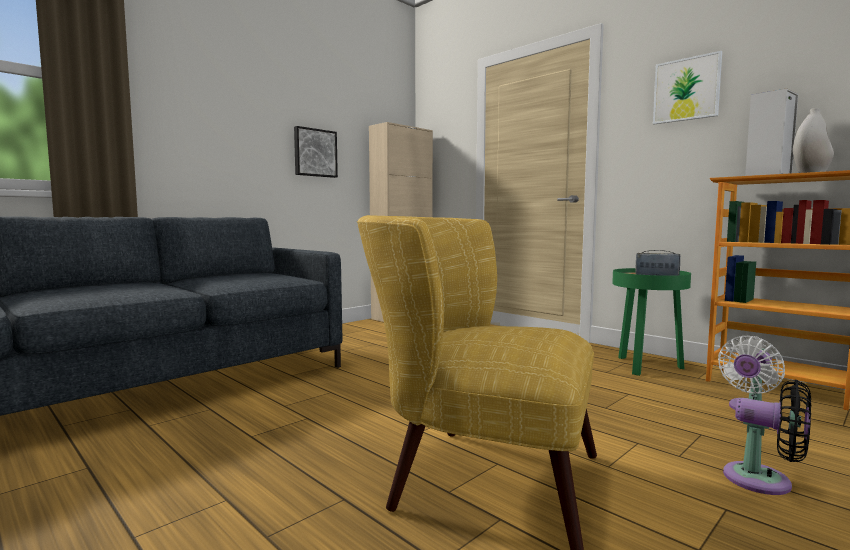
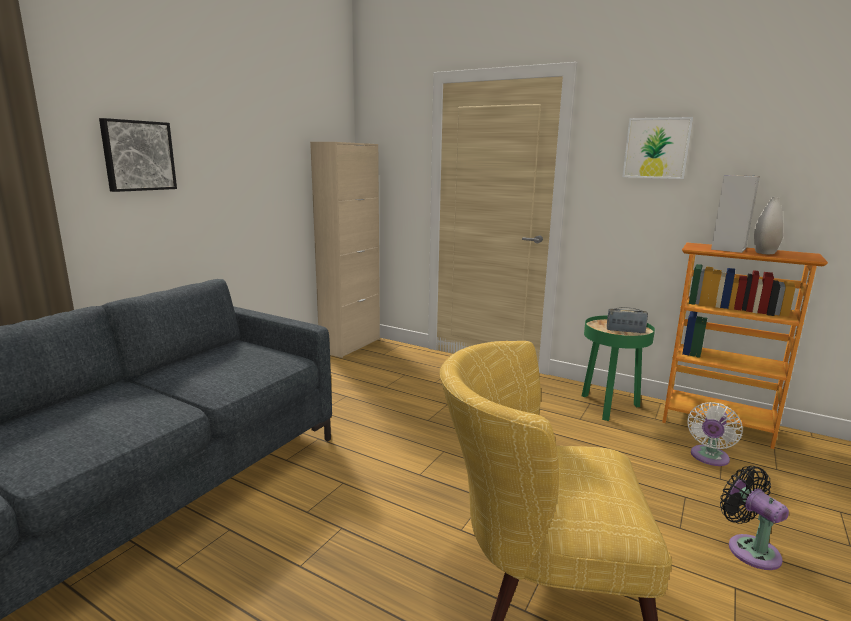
camera: 15 degrees left, 10 degrees up
picture [294,126,338,178] -> picture moved to [99,118,177,192]
black fan [723,380,811,495] -> black fan turned 135 degrees counterclockwise [720,466,789,570]

